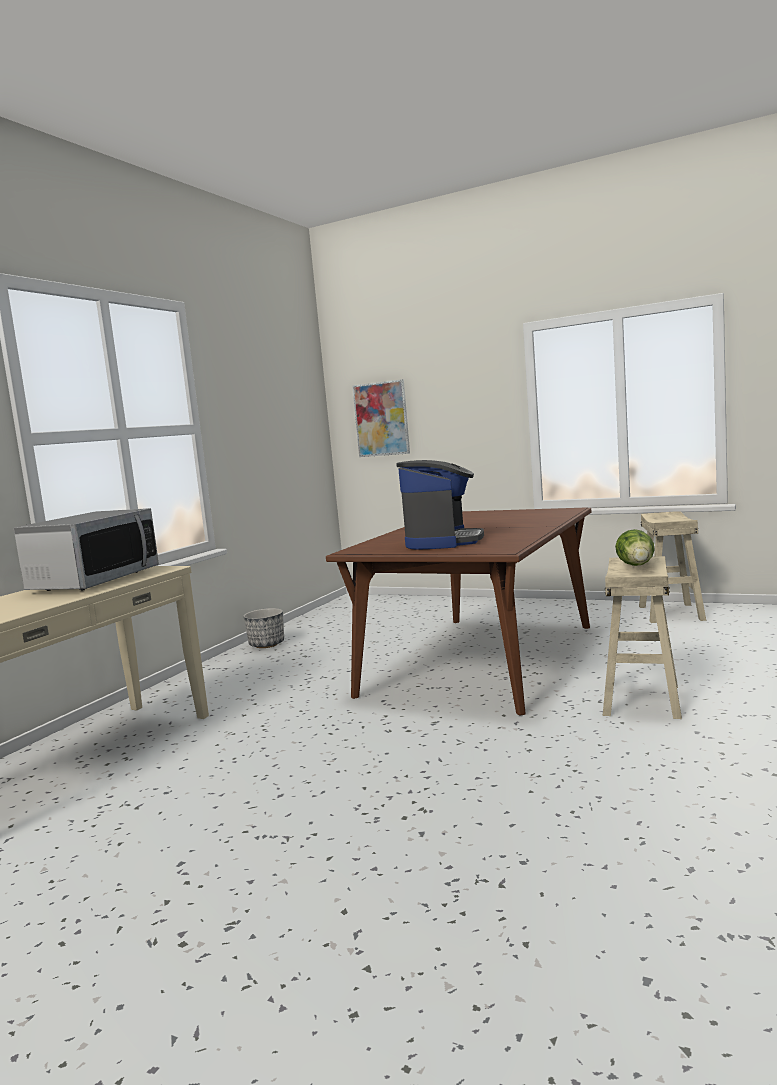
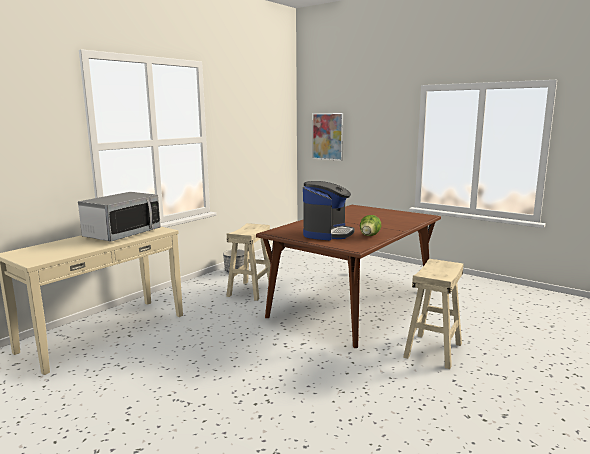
camera: 10 degrees right, 5 degrees up
lettuce [615,529,655,566] -> lettuce moved to [360,215,381,236]
beige stool [639,512,706,623] -> beige stool moved to [226,223,270,301]

